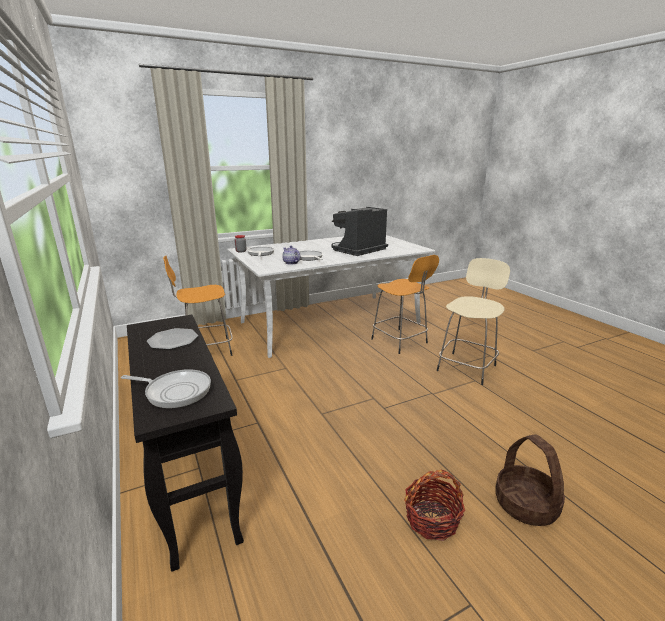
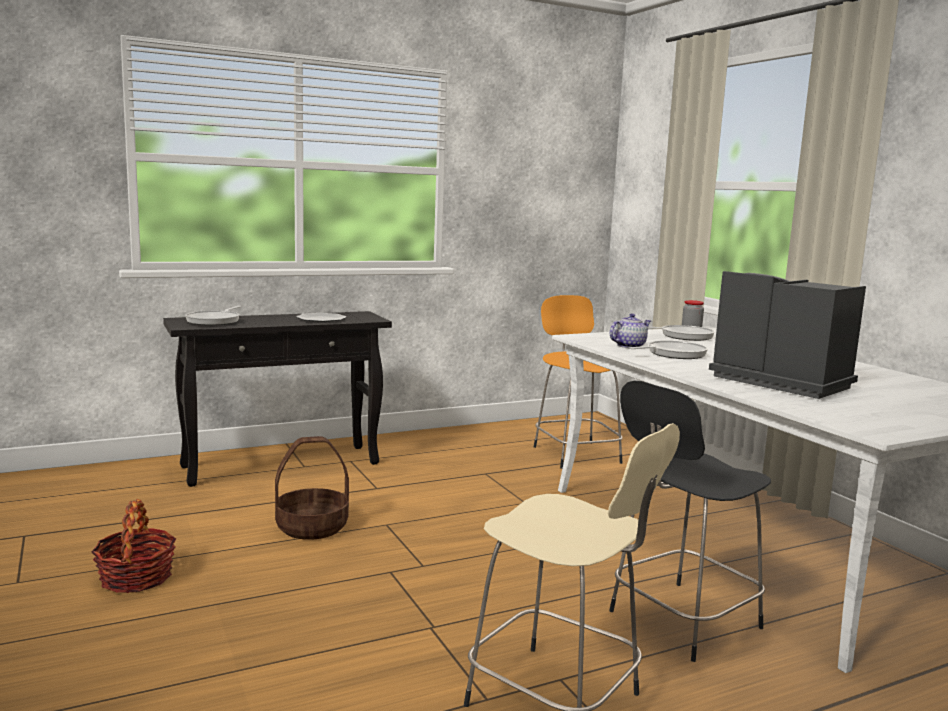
camera: 90 degrees right, 10 degrees down
orange stool [371,255,439,354] -> black stool [609,381,771,662]
basket [495,434,565,526] -> basket moved to [275,436,349,540]

